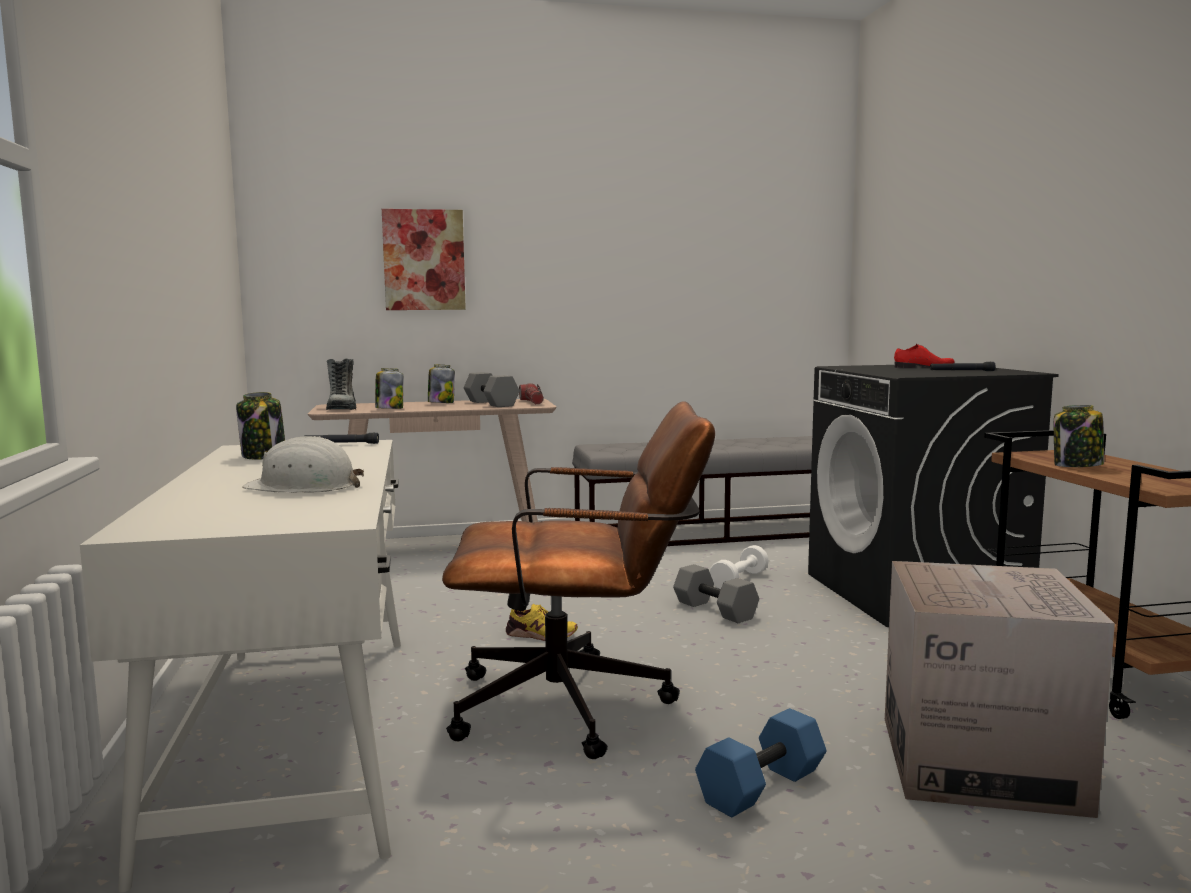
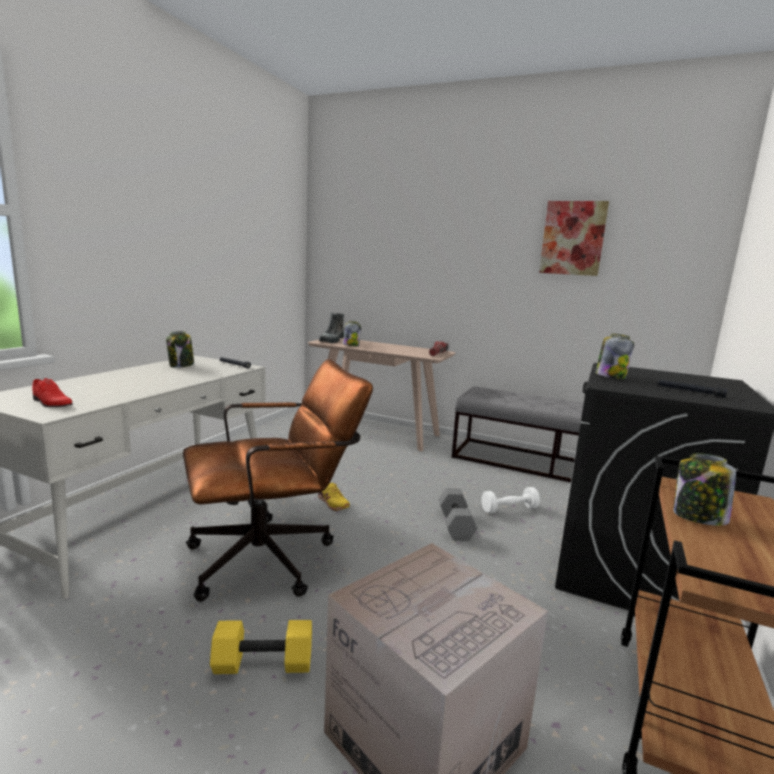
camera: 35 degrees right, 5 degrees up
white hard hat [242,436,364,493] -> none
picture [382,209,466,310] -> picture moved to [539,201,609,276]
jar [428,364,455,403] -> jar moved to [595,333,634,379]
brown office chair [442,401,715,759] -> brown office chair turned 60 degrees counterclockwise [183,359,373,602]
grey dumbbell [464,372,520,407] -> none
blue dumbbell [695,708,826,817] -> yellow dumbbell [210,620,312,674]
red shoe [894,344,955,368] -> red shoe moved to [32,378,73,407]

